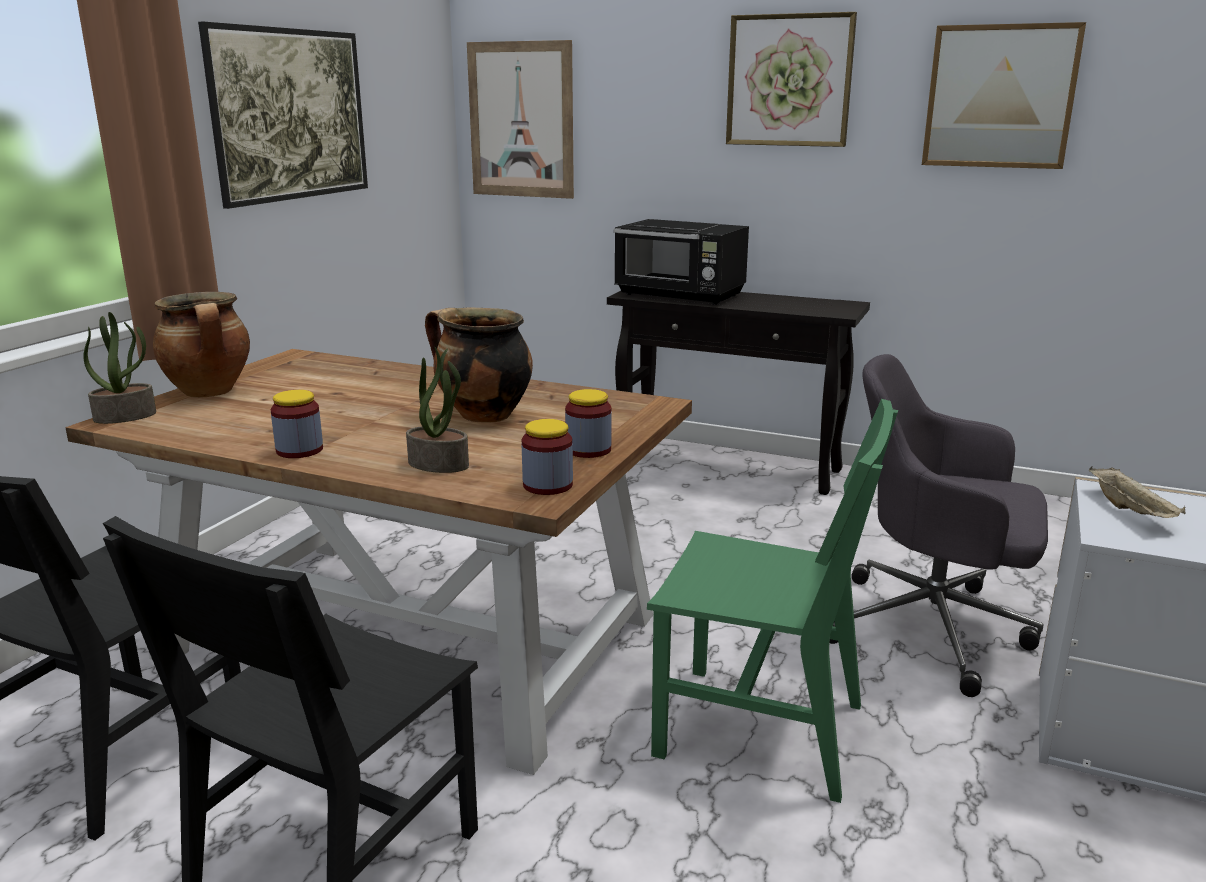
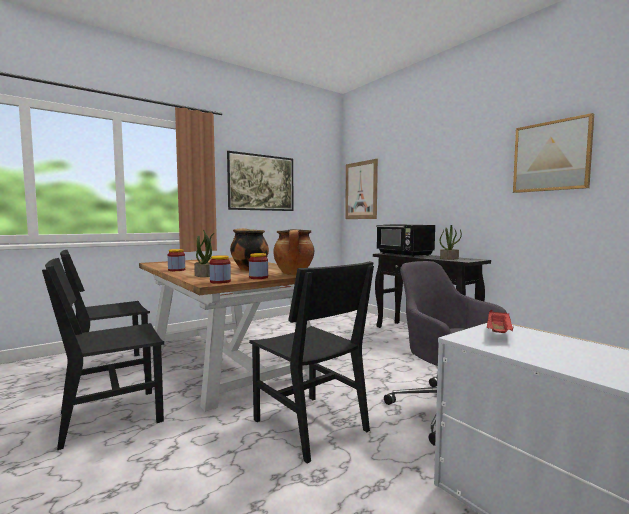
camera: 30 degrees right, 15 degrees down
potted plant [83,312,156,424] -> potted plant moved to [440,225,462,259]
cooking pot [153,292,250,398] -> cooking pot moved to [273,229,314,275]
green chair [647,399,898,803] -> black chair [249,261,374,463]
picture [726,12,857,147] -> none
beige tray [1088,466,1185,518] -> red tray [487,310,514,333]

